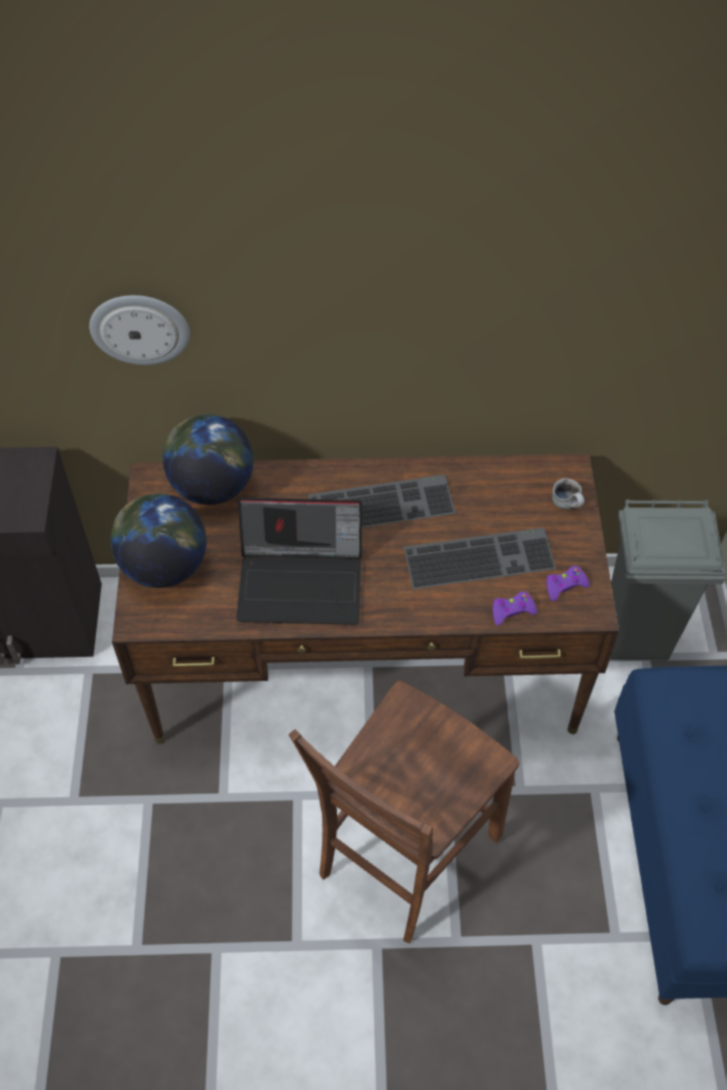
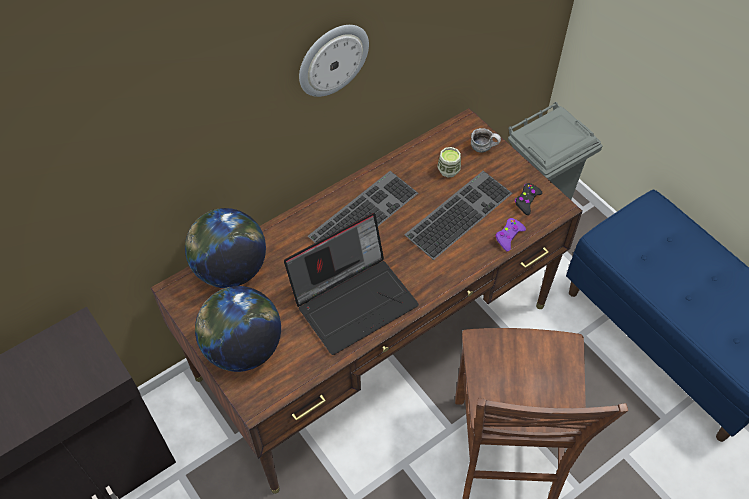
camera: 35 degrees left, 0 degrees up
wall clock [89,295,190,365] -> wall clock moved to [299,25,369,97]
purple game controller [546,566,590,601] -> black game controller [515,183,542,215]
none -> cup [437,147,461,178]

